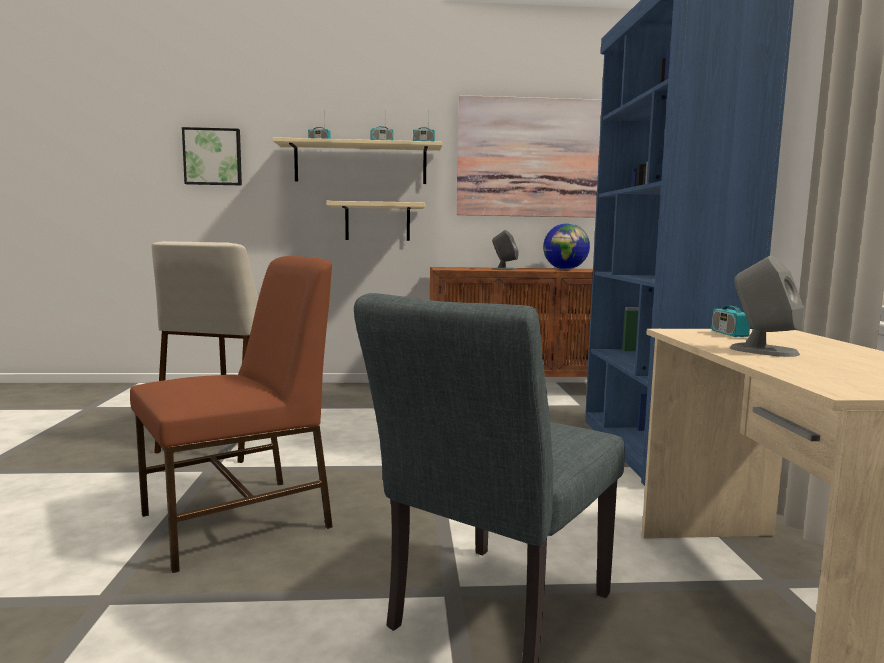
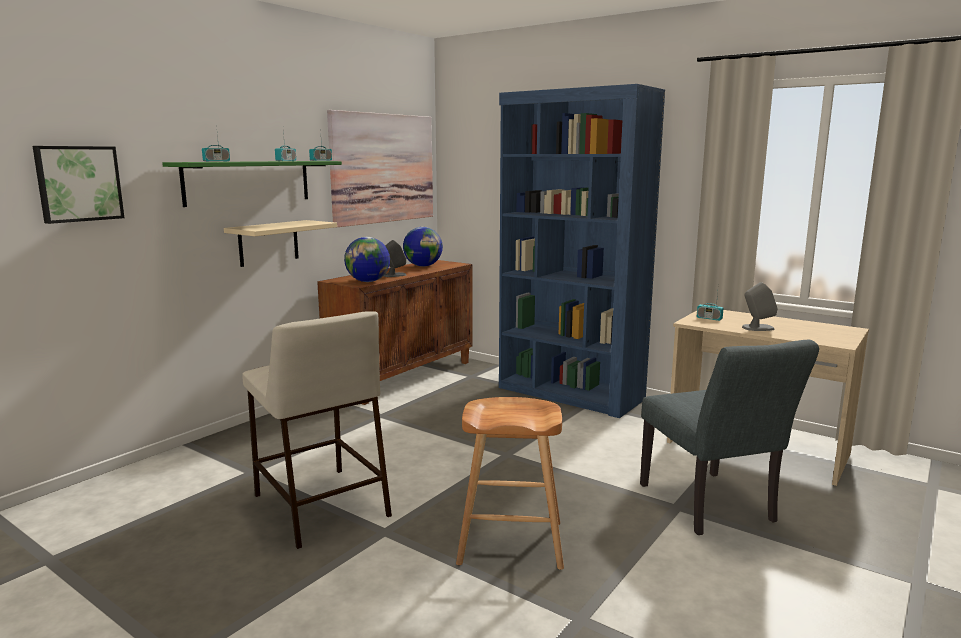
camera: 50 degrees left, 5 degrees up
brown chair [130,256,333,573] -> brown stool [456,397,564,570]
beige shelf [273,137,443,184] -> green shelf [162,161,342,207]
none -> globe [344,237,390,282]

